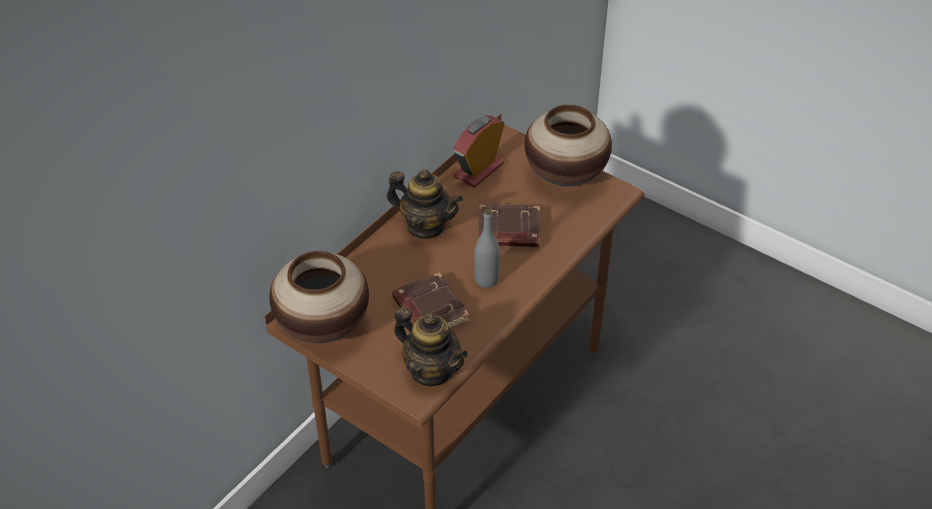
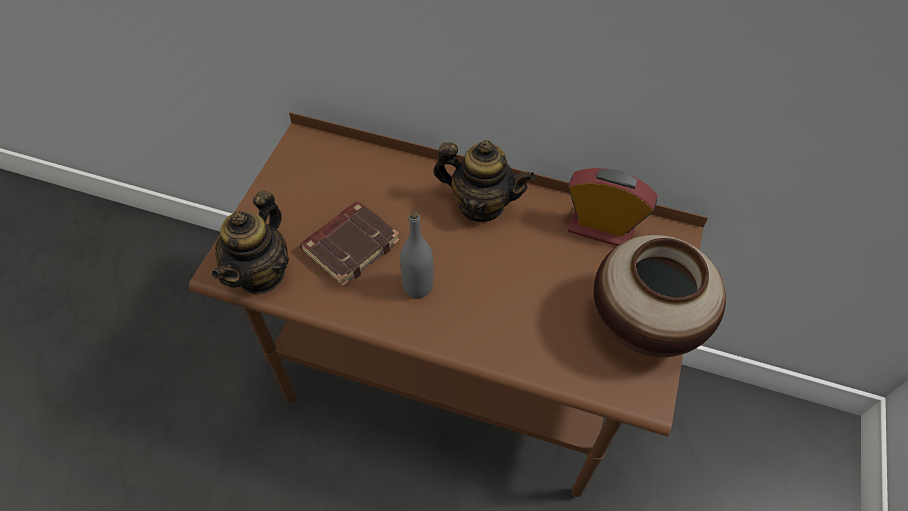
camera: 70 degrees right, 10 degrees up
vase [269,251,369,343] -> none
teapot [387,169,463,239] -> teapot turned 75 degrees counterclockwise [433,140,535,222]
brown book [478,204,540,247] -> none

